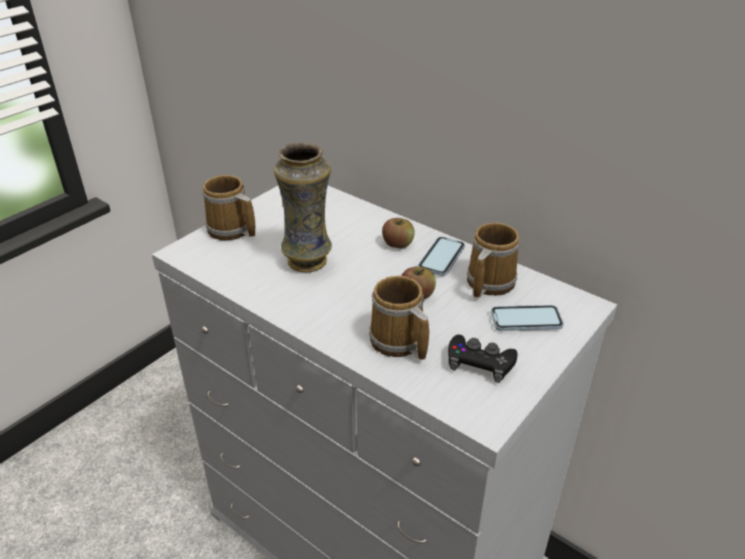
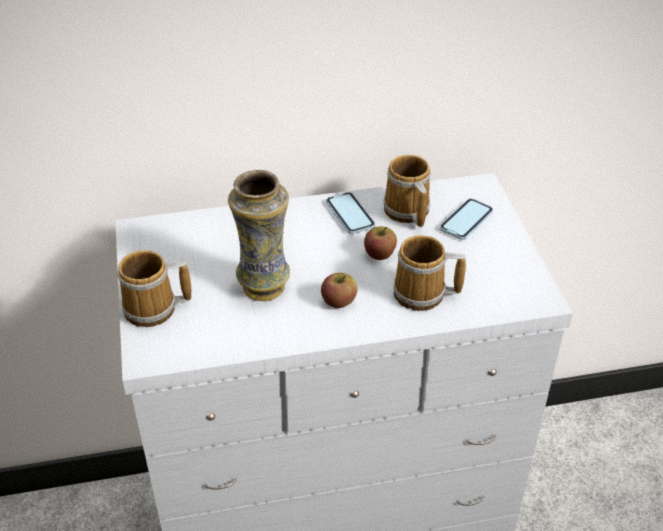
camera: 50 degrees left, 5 degrees up
apple [382,218,415,248] -> apple moved to [321,273,357,308]
black game controller [448,334,518,383] -> none

